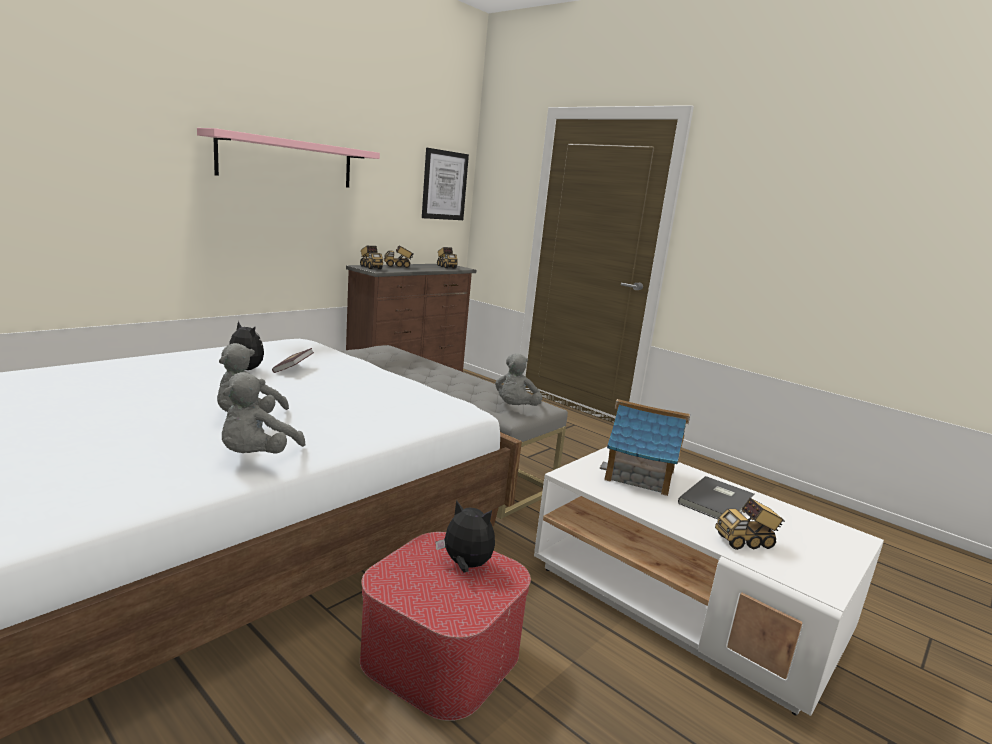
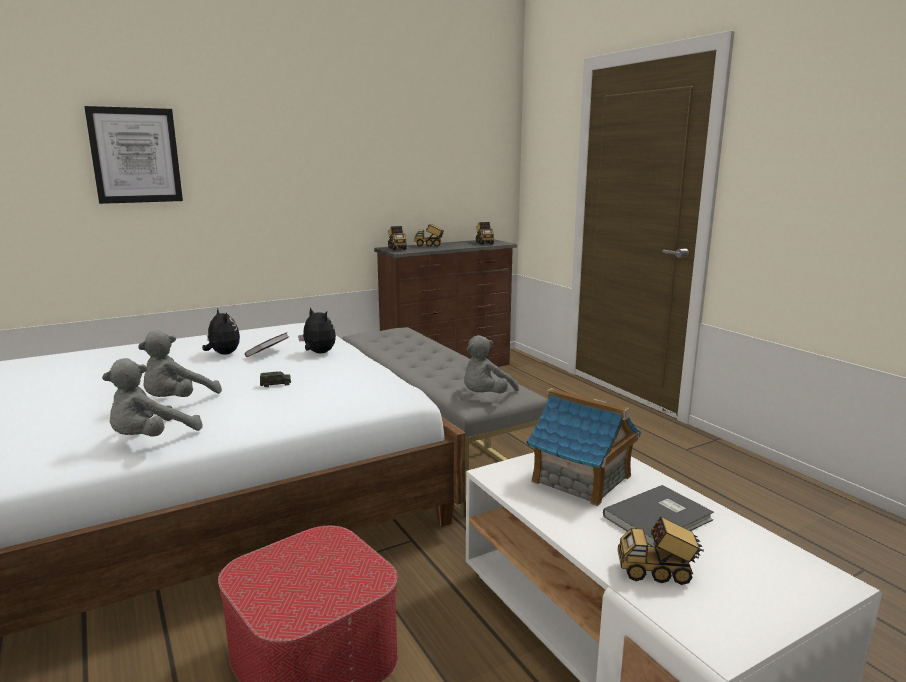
camera: 20 degrees right, 0 degrees up
pink shelf [197,128,380,188] -> none
picture [422,148,469,220] -> picture moved to [84,106,183,204]
plush toy [436,500,495,572] -> plush toy moved to [298,307,336,353]
none -> toy car [260,371,291,387]

